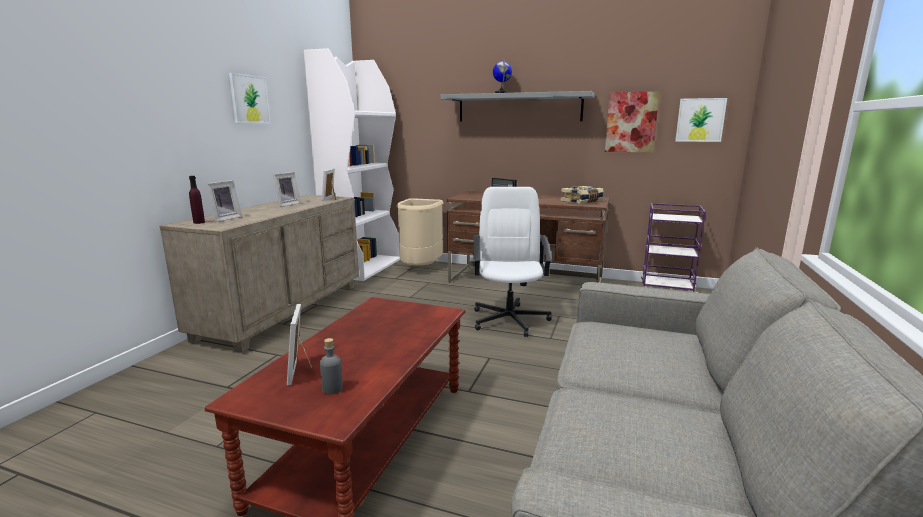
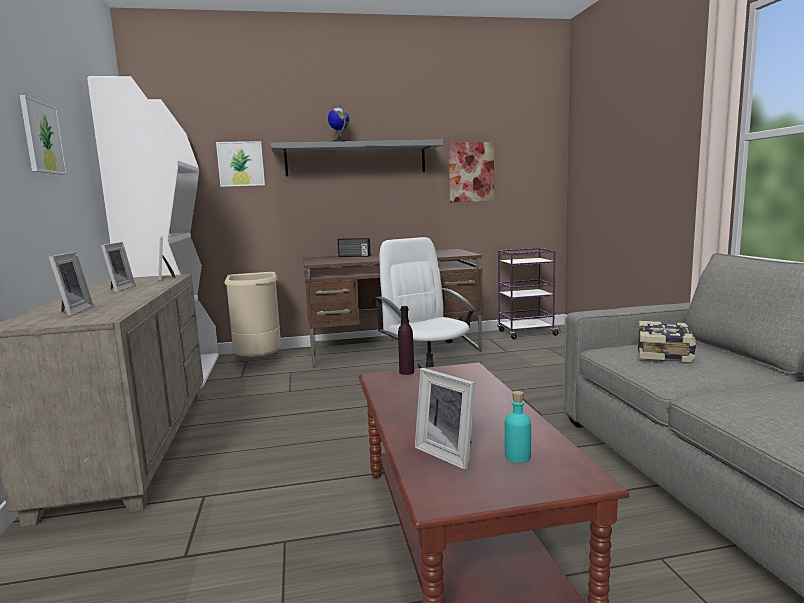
camera: 30 degrees left, 5 degrees down
purple bottle [189,176,205,224] -> purple bottle moved to [398,306,414,375]
grey bottle [320,338,343,395] -> turquoise bottle [505,391,531,463]
book [561,186,604,204] -> book moved to [638,321,696,362]
picture [675,98,727,142] -> picture moved to [216,141,265,187]

